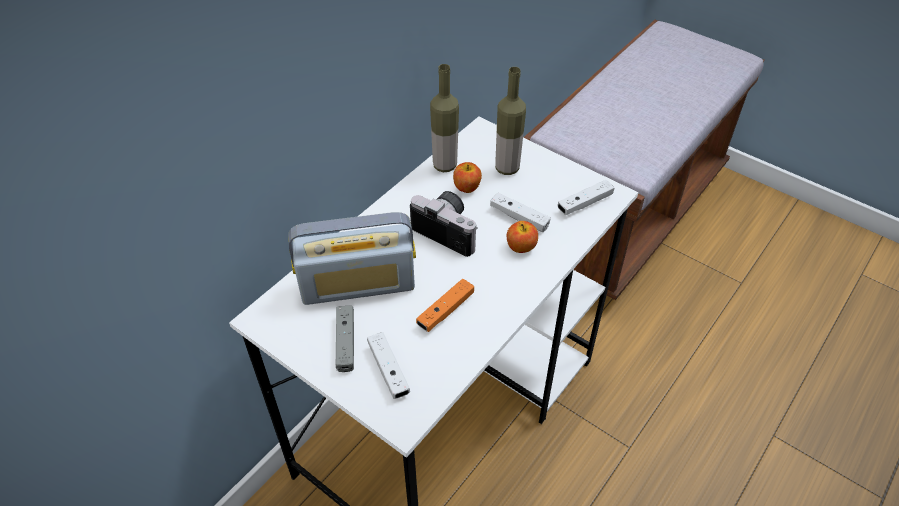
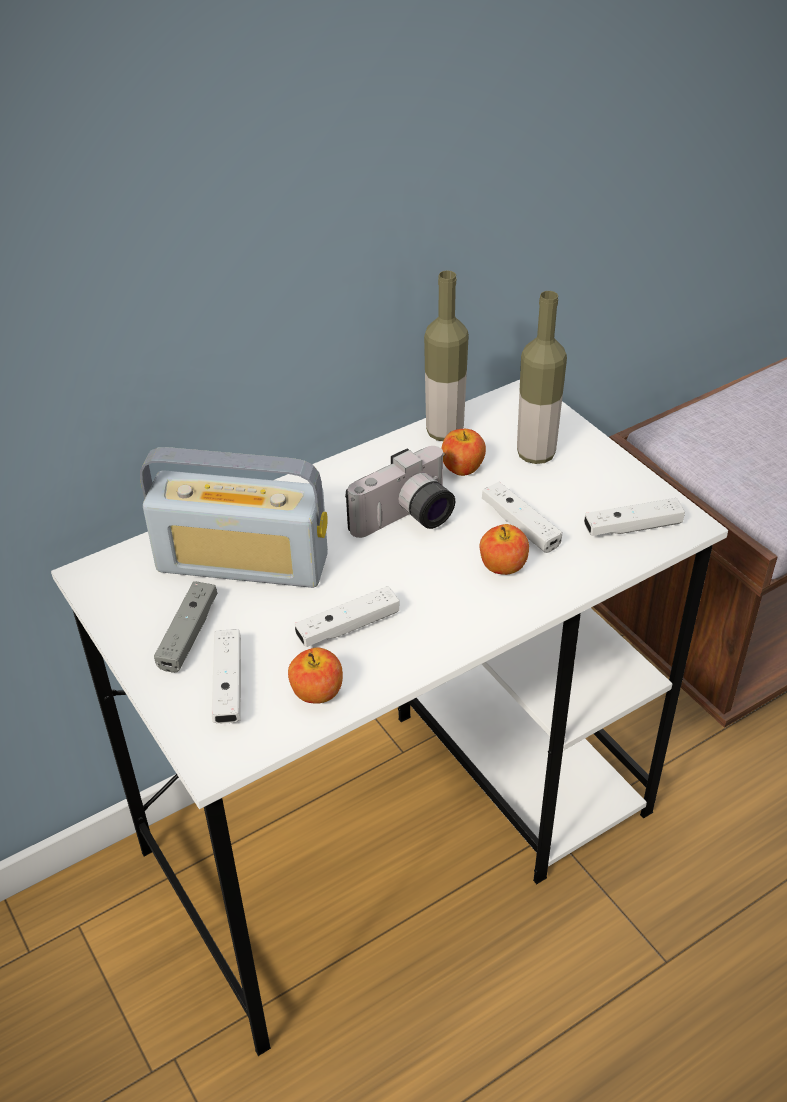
camera: 20 degrees right, 5 degrees down
camera [410,191,478,257] -> camera turned 90 degrees clockwise [345,446,455,538]
orange game controller [416,279,474,332] -> white game controller [295,586,400,647]
none -> apple [288,647,343,704]

